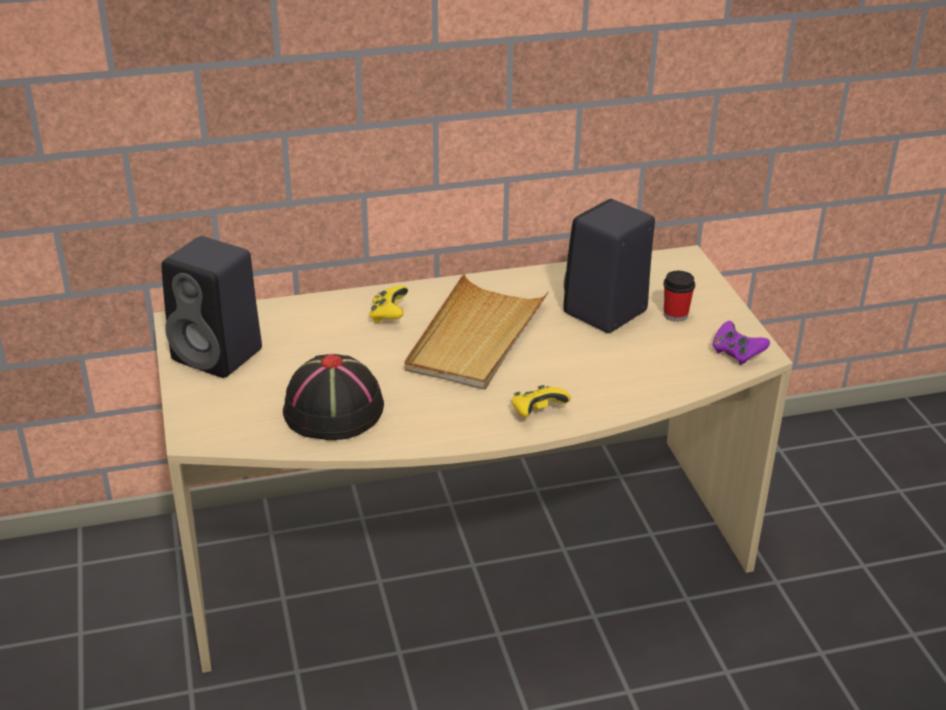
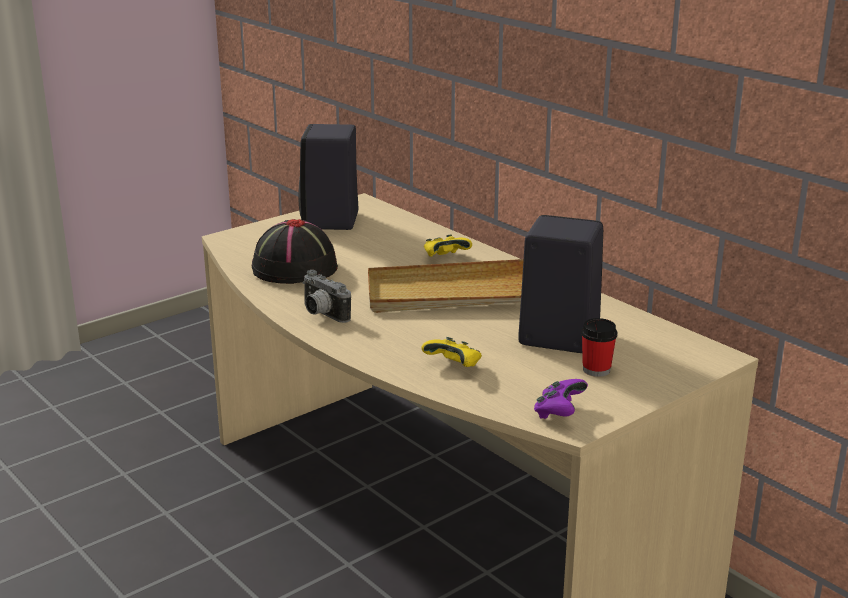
camera: 65 degrees right, 10 degrees down
yellow game controller [511,385,571,417] -> yellow game controller moved to [421,337,482,367]
none -> camera [302,270,351,323]

